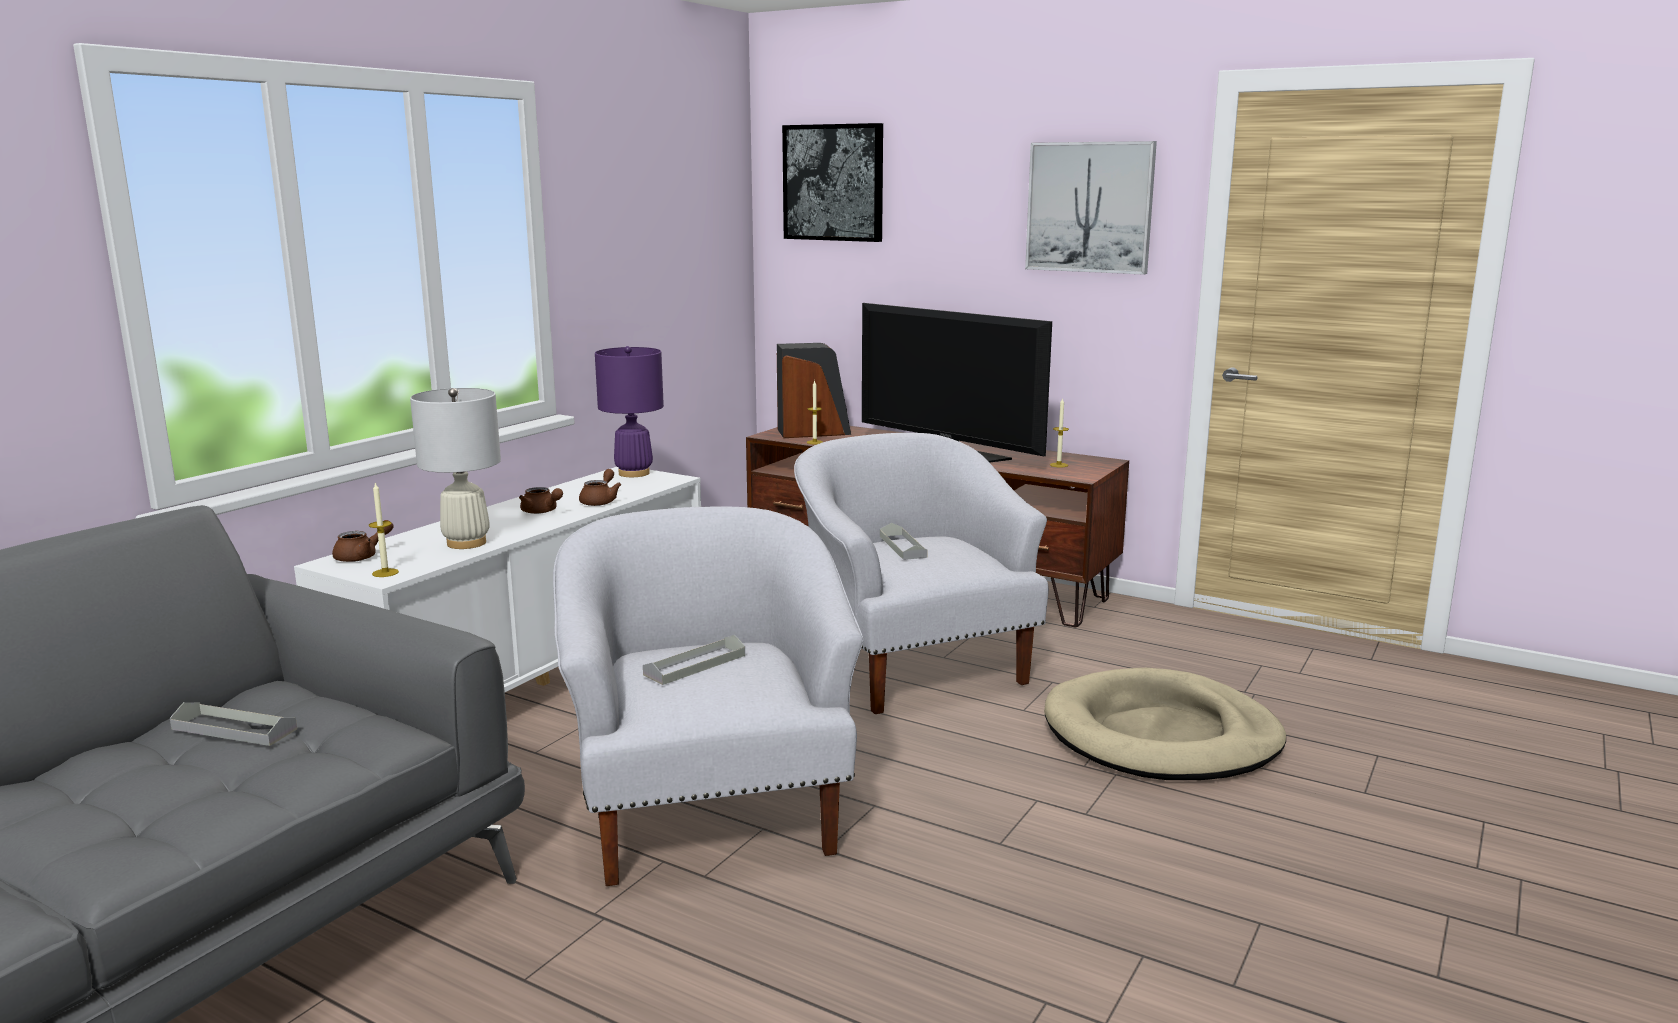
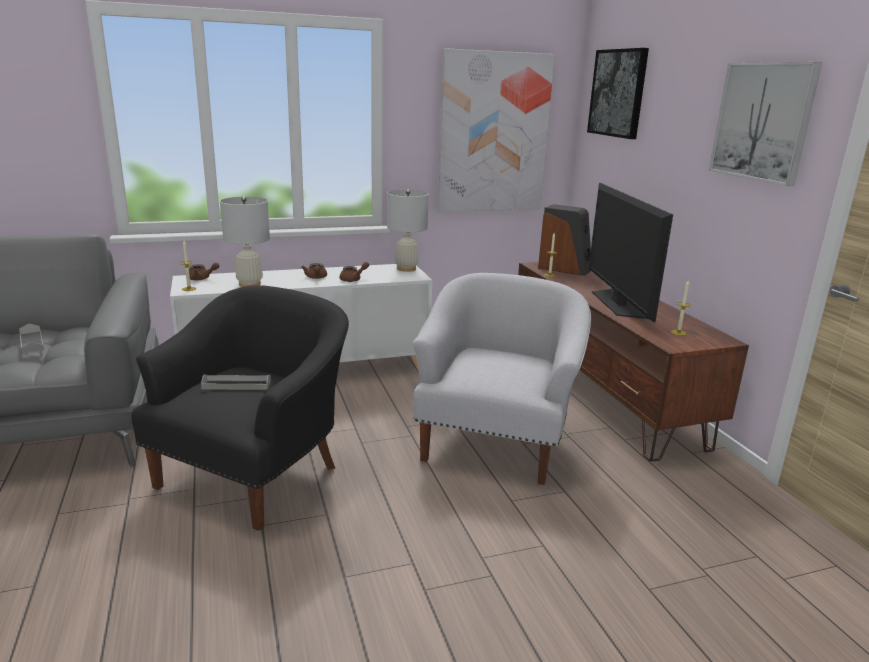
camera: 40 degrees right, 5 degrees up
white armchair [553,506,863,886] -> black armchair [131,285,349,531]
purple table lamp [595,346,664,477] -> white table lamp [387,190,429,272]
grey tray [880,523,928,560] -> none
beige dog bed [1044,668,1286,780] -> none
none -> picture [438,48,555,212]

